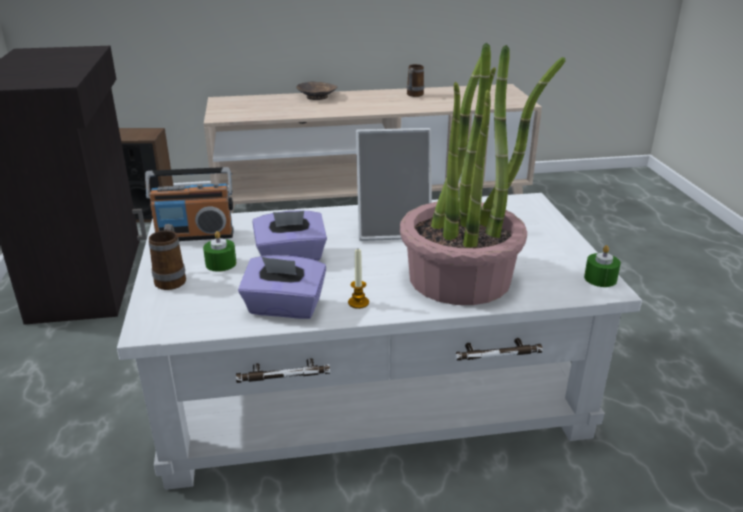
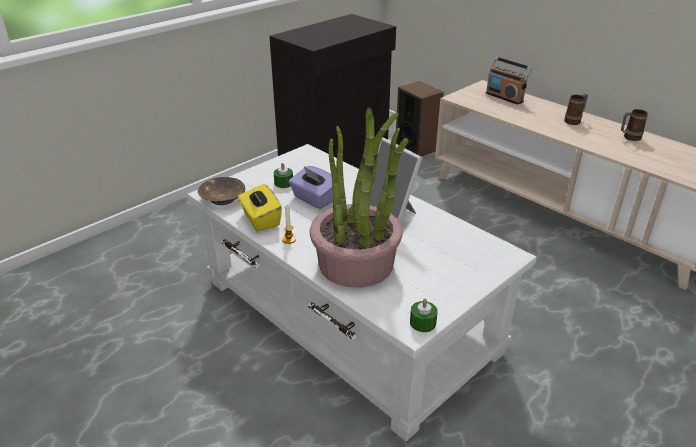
camera: 55 degrees right, 5 degrees up
radio [145,167,234,241] -> radio moved to [486,57,532,105]
mug [149,224,186,290] -> mug moved to [564,93,588,125]
purple tissue box [238,255,326,319] -> yellow tissue box [238,184,282,231]
brown bowl [296,82,337,100] -> brown bowl moved to [198,177,245,205]

